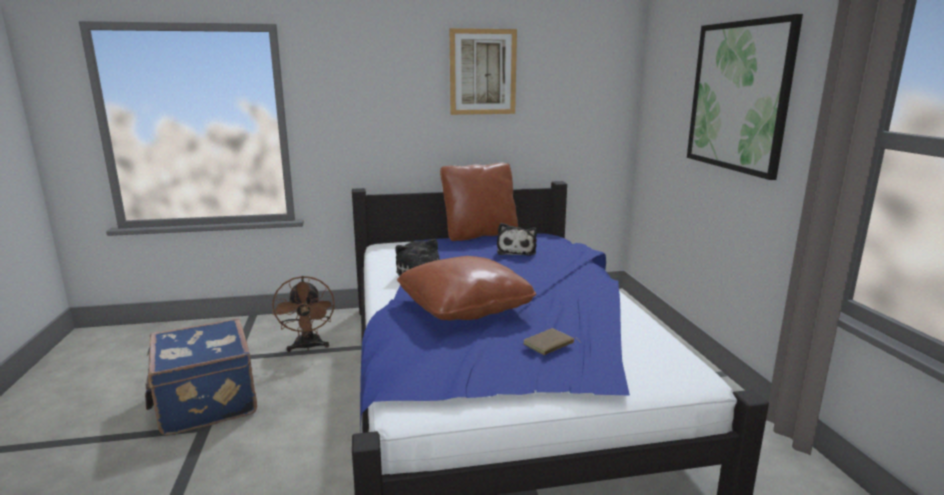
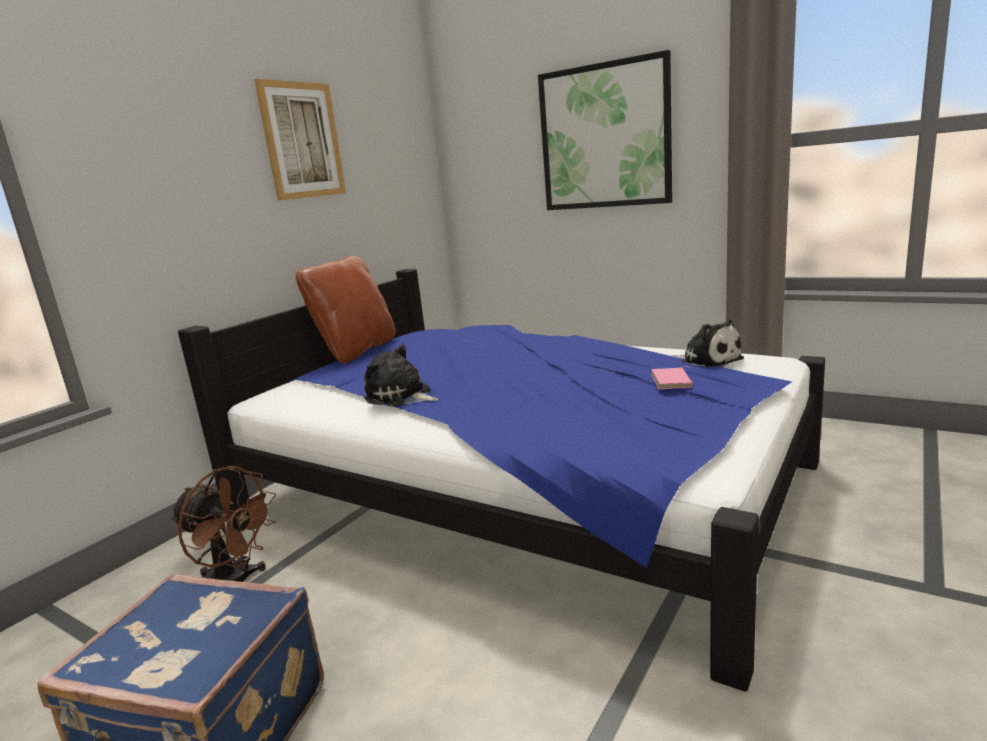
camera: 45 degrees left, 0 degrees up
brown pillow [397,256,536,320] -> none
plush toy [497,223,537,256] -> plush toy moved to [671,319,744,367]
brown book [523,328,581,355] -> pink book [651,366,693,389]

